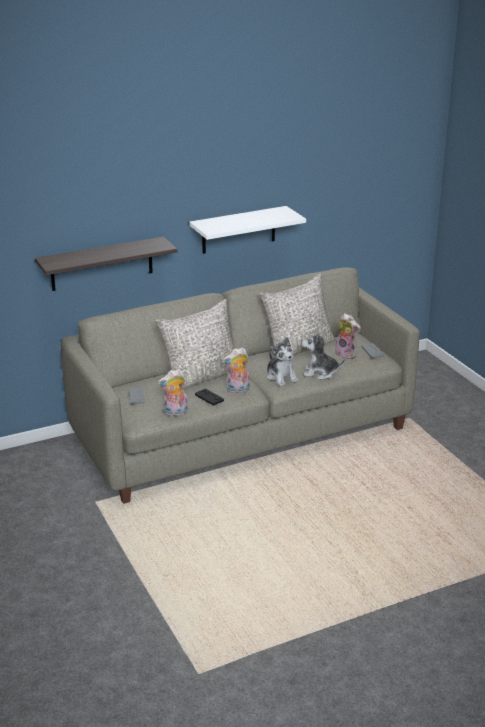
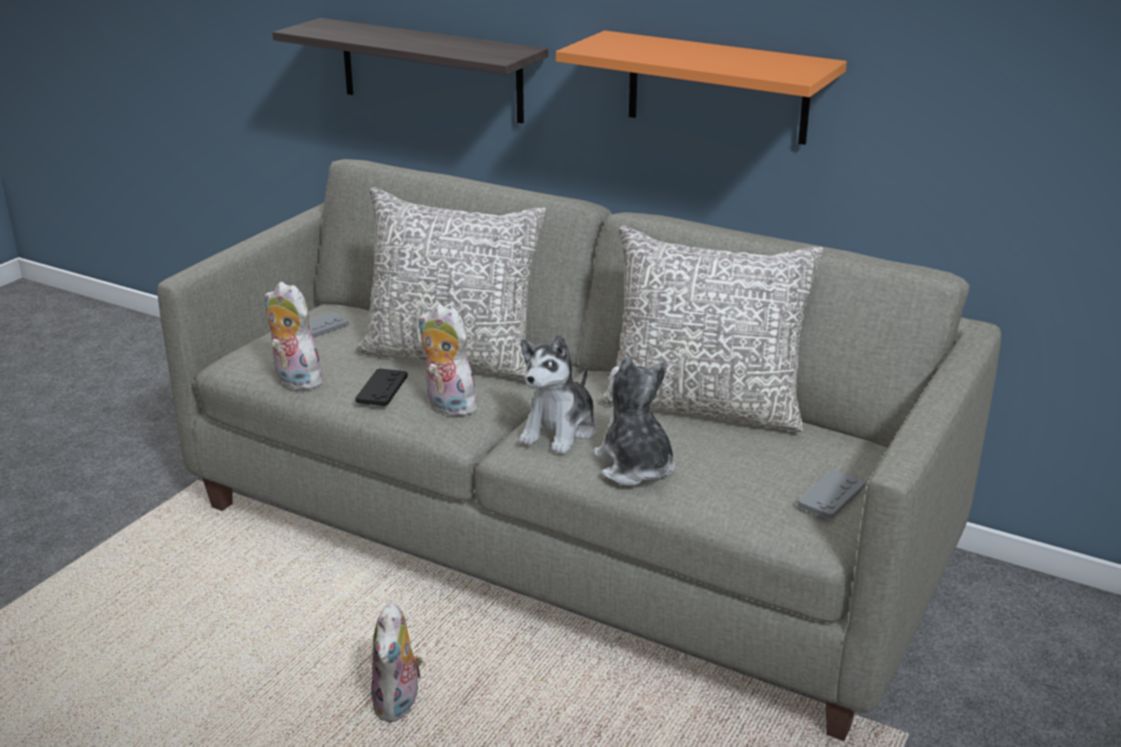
camera: 55 degrees right, 0 degrees up
white shelf [189,206,306,254] -> orange shelf [556,30,847,145]
plush toy [335,313,361,359] -> plush toy moved to [371,602,423,722]

